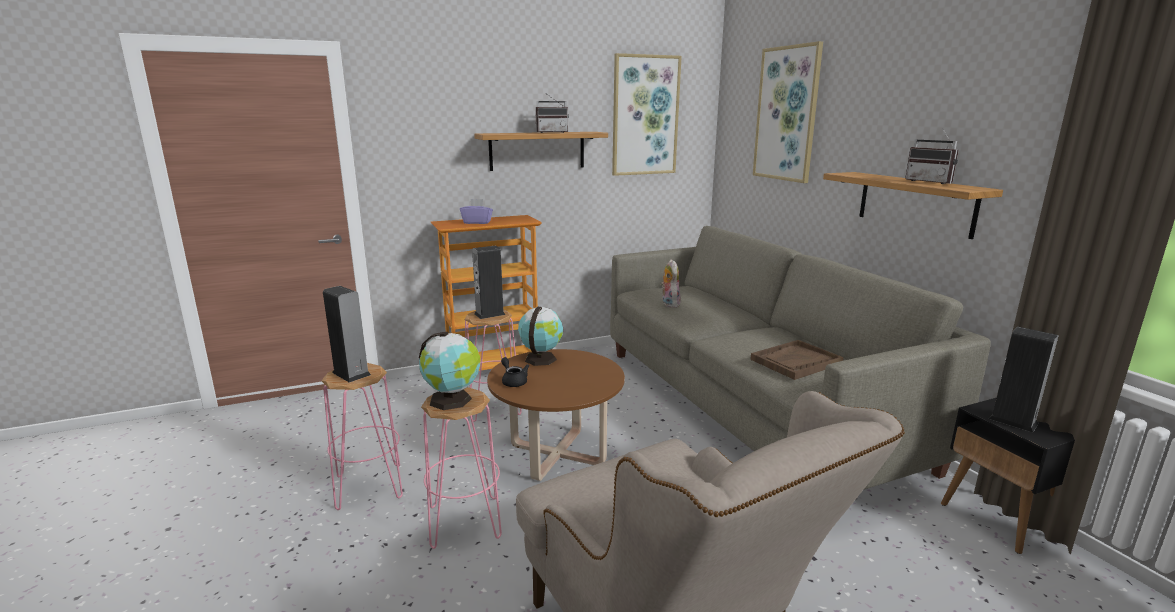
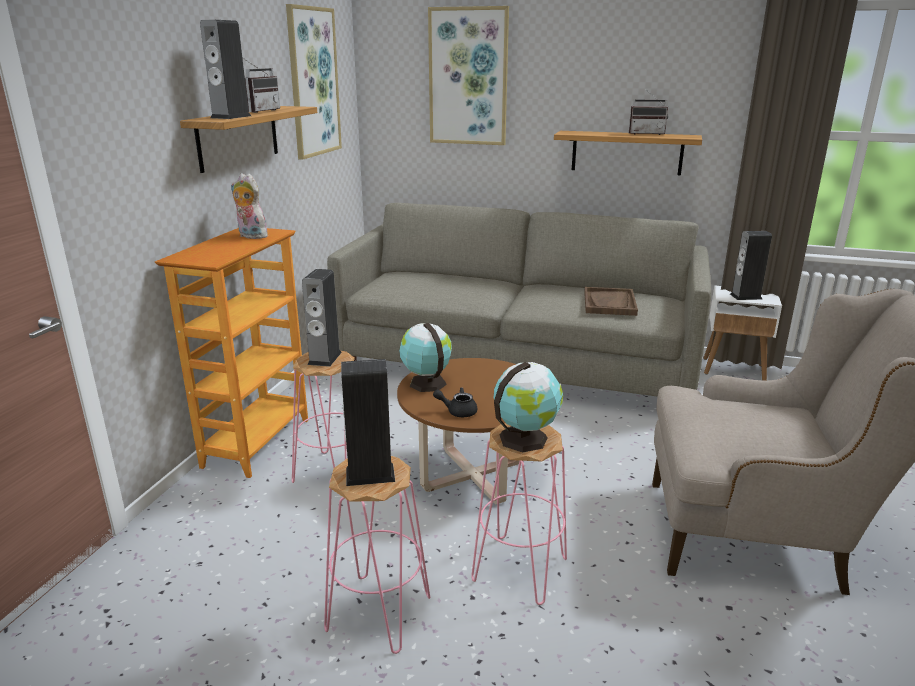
camera: 50 degrees left, 5 degrees up
purple tissue box [460,199,493,224] -> none
plush toy [660,259,681,308] -> plush toy moved to [231,173,268,239]
black side table [941,398,1075,554] -> white side table [703,285,782,380]
none -> speaker [200,20,251,119]

